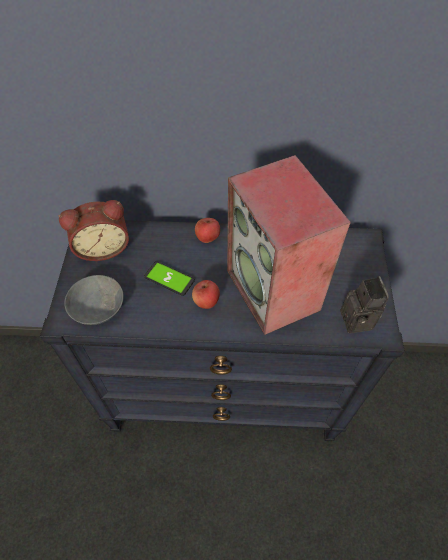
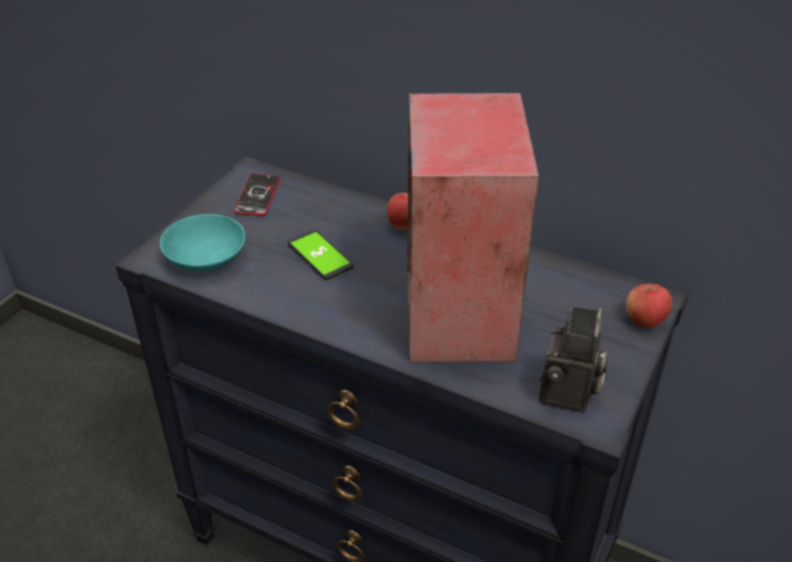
camera: 25 degrees right, 15 degrees down
alarm clock [59,200,129,261] -> phone [234,174,281,216]
grey bowl [64,275,124,325] -> turquoise bowl [160,214,245,272]
apple [192,280,220,309] -> apple moved to [626,284,672,328]

